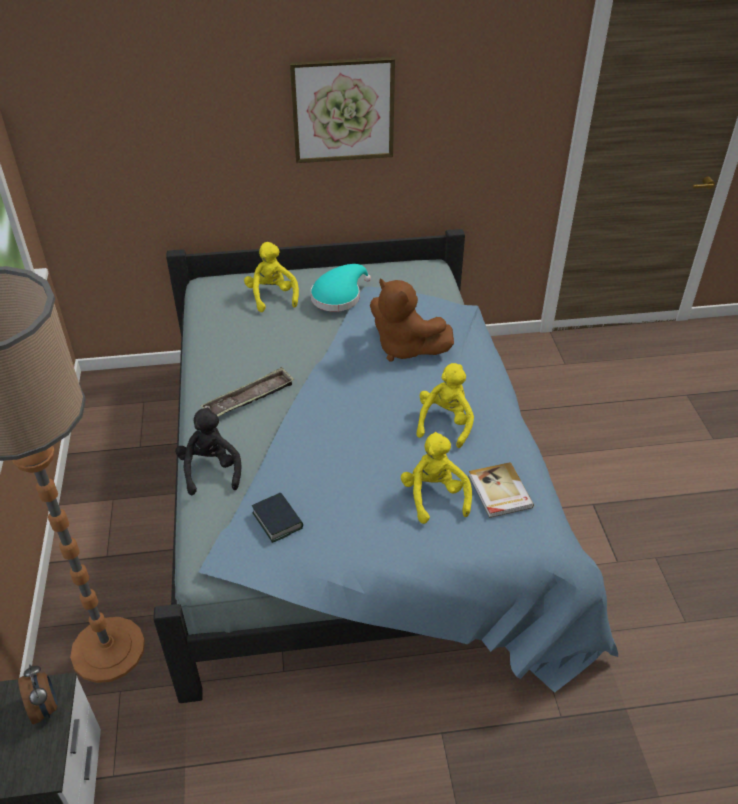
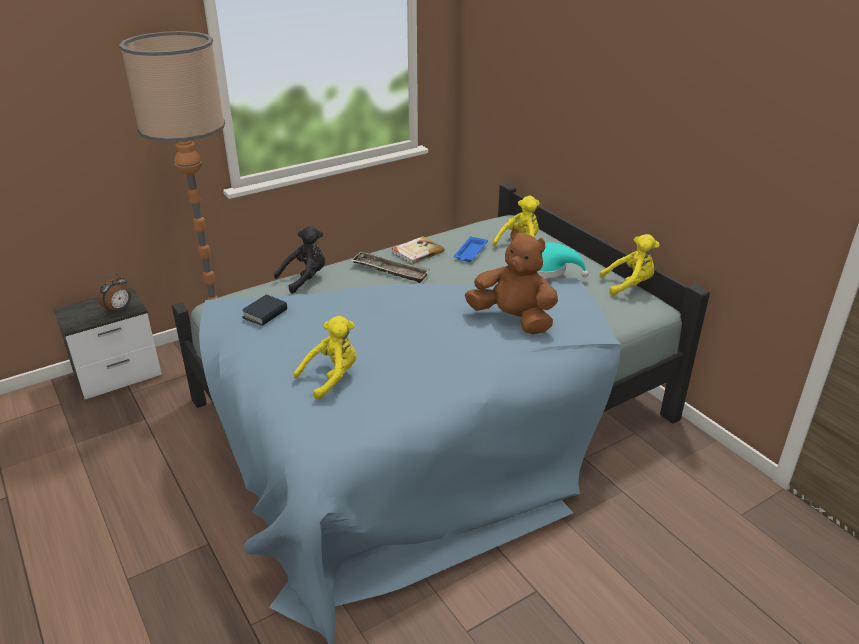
camera: 65 degrees right, 10 degrees down
picture [290,57,395,163] -> none
brown plush toy [370,278,454,361] -> brown plush toy turned 105 degrees clockwise [465,229,558,334]
yellow plush toy [416,363,474,448] -> yellow plush toy moved to [599,234,660,296]
book [468,462,534,518] -> book moved to [392,236,445,265]
none -> blue tray [454,237,488,262]

